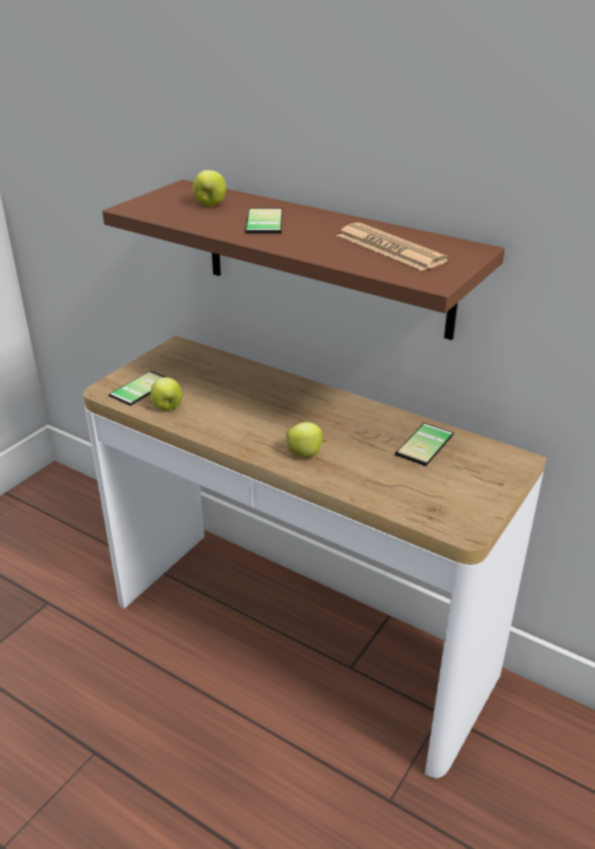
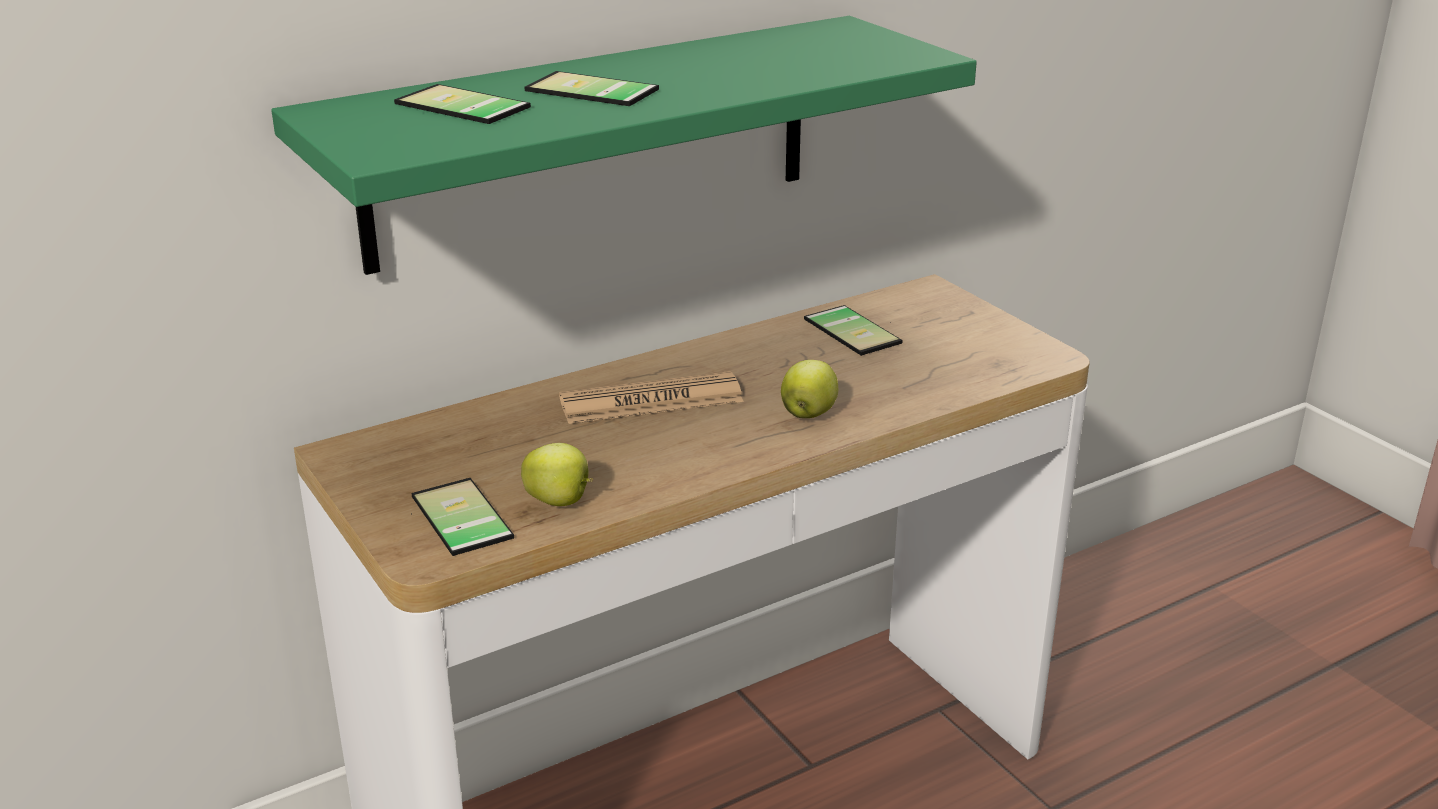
camera: 65 degrees left, 5 degrees down
brown shelf [102,180,505,340] -> green shelf [271,16,977,275]
apple [193,170,226,206] -> phone [394,84,531,124]
newspaper [337,223,448,271] -> newspaper moved to [559,371,744,424]

